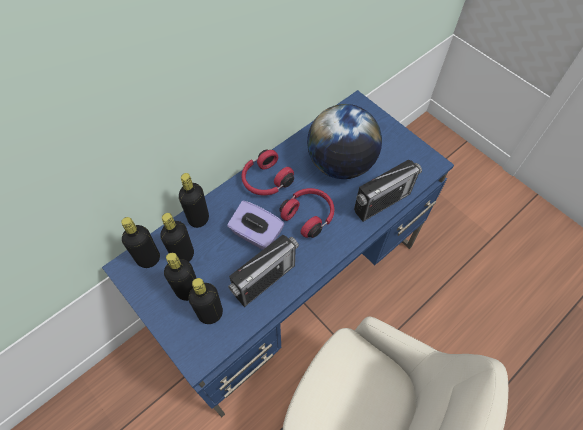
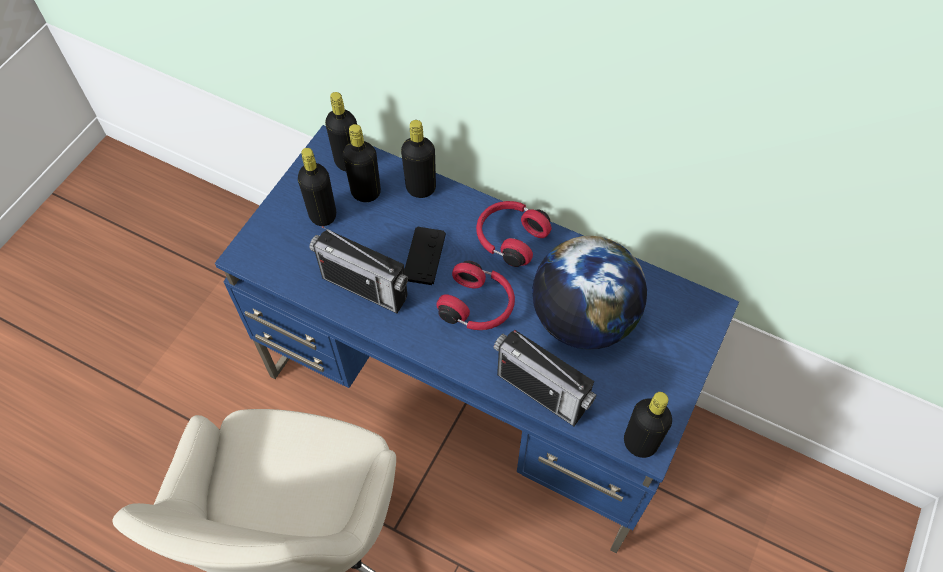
camera: 70 degrees right, 0 degrees up
black bottle [188,278,223,324] -> black bottle moved to [624,392,672,458]
purple tissue box [227,200,284,250] -> black game controller [404,227,446,285]

